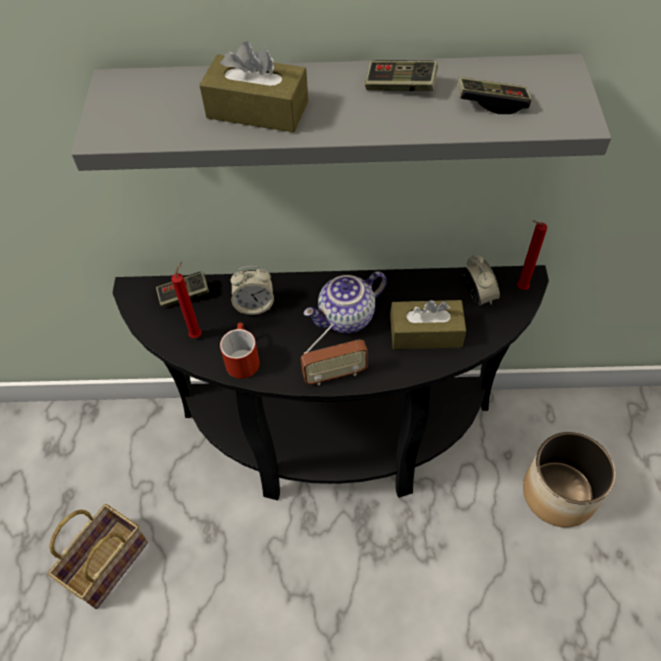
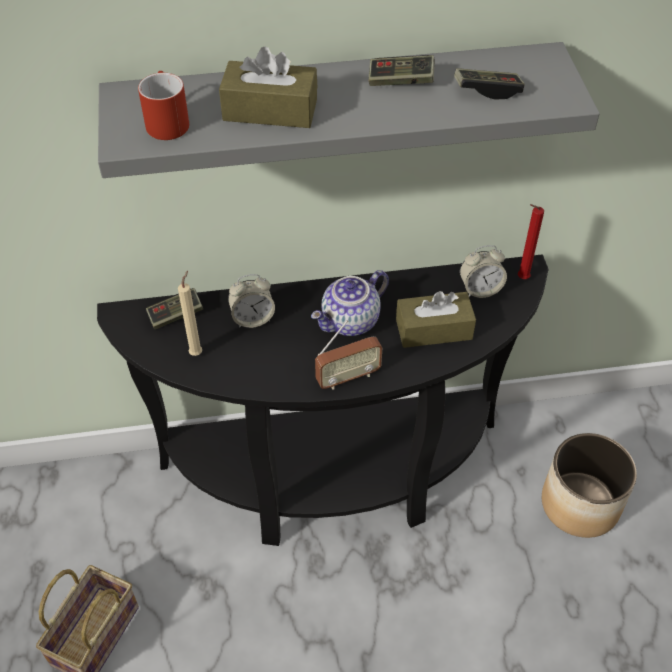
camera: 10 degrees left, 5 degrees down
red candle [171,262,202,338] -> beige candle [178,271,202,356]
red mug [220,322,260,379] -> red mug moved to [138,71,189,140]
alarm clock [463,255,500,306] -> alarm clock turned 105 degrees clockwise [460,245,507,298]

